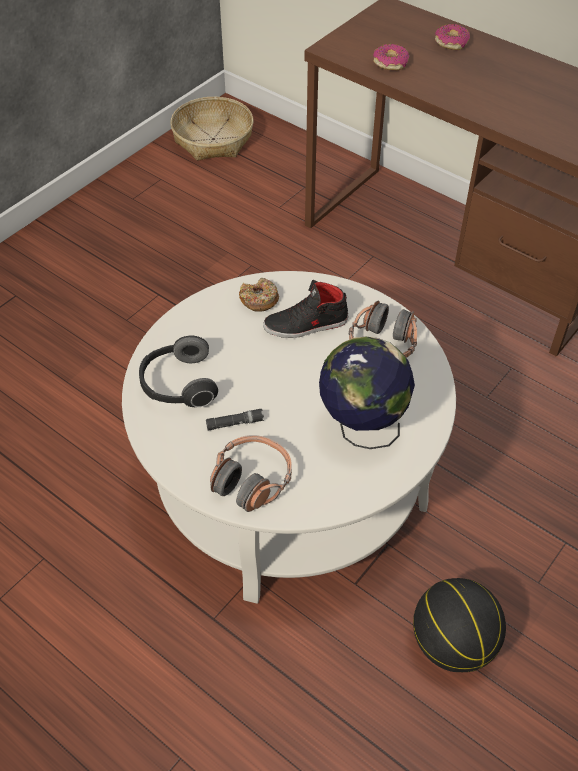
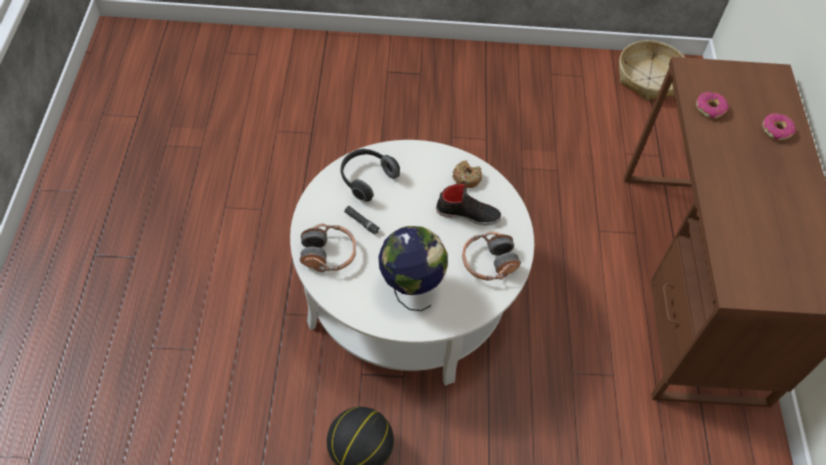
camera: 50 degrees right, 5 degrees up
black shoe [263,280,349,338] -> black shoe turned 150 degrees clockwise [436,182,501,225]

